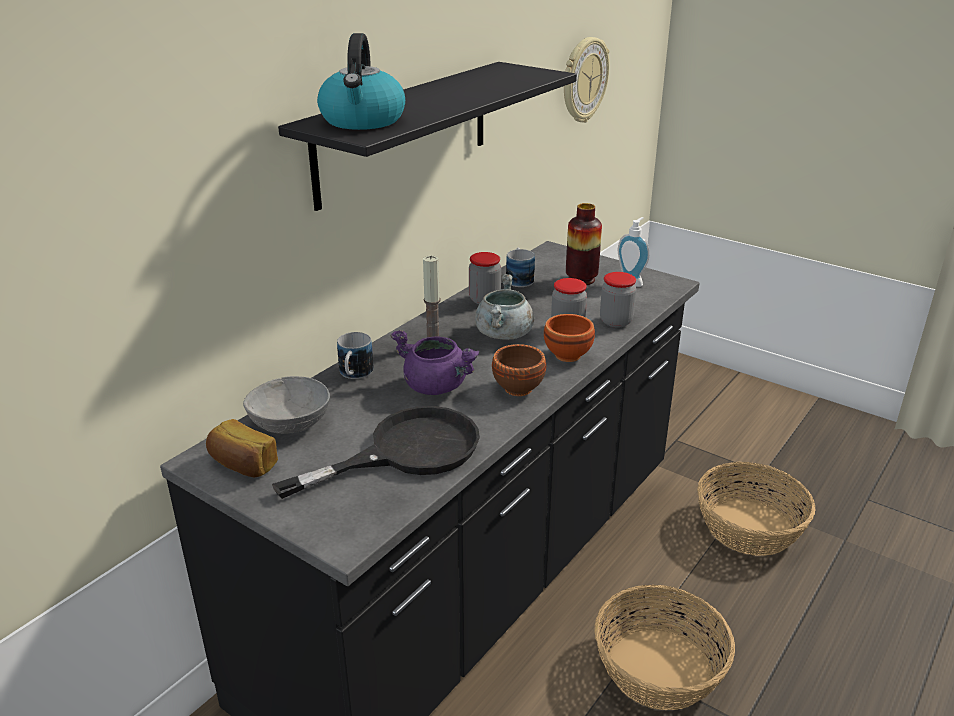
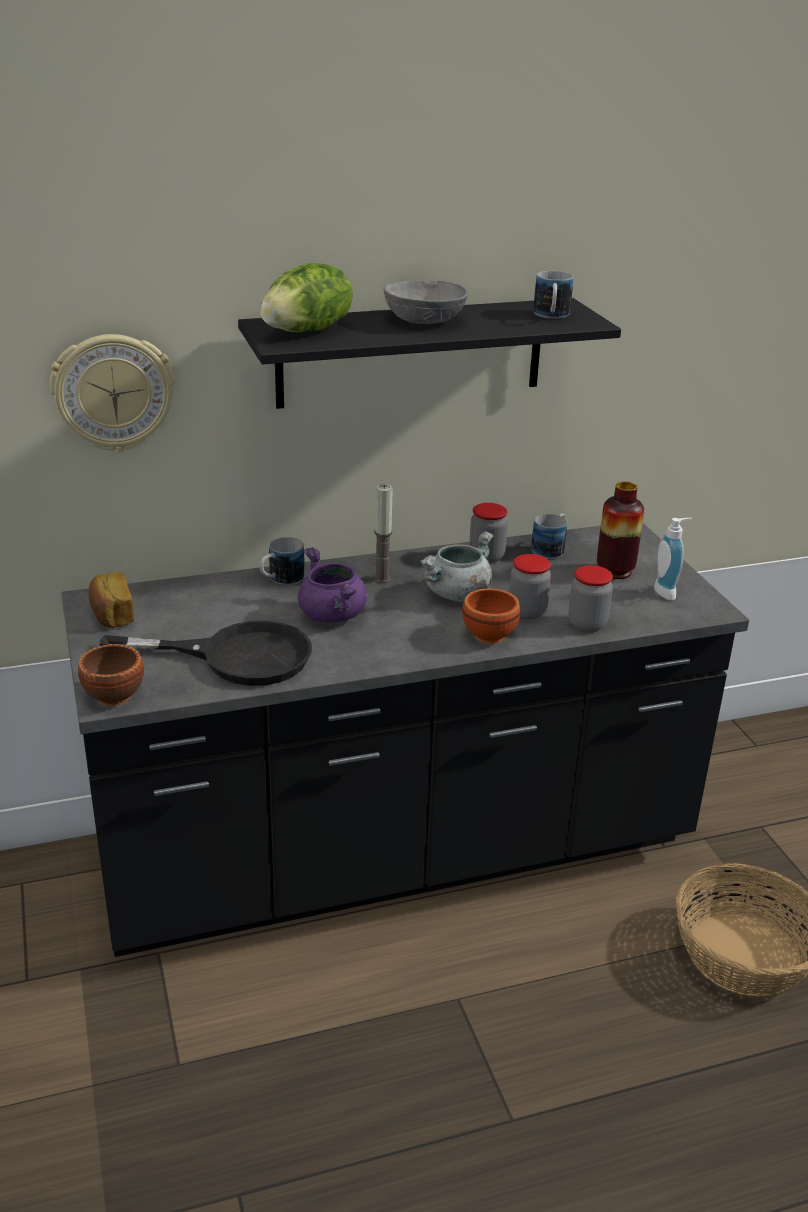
camera: 35 degrees right, 0 degrees up
grey bowl [243,376,330,434] -> grey bowl moved to [383,280,468,324]
kettle [317,33,405,130] -> lettuce [260,263,353,332]
brown bowl [492,344,546,396] -> brown bowl moved to [78,644,144,706]
wall clock [564,37,610,123] -> wall clock moved to [50,334,174,452]
basket [594,585,735,710] -> none
none -> mug [533,271,573,319]

